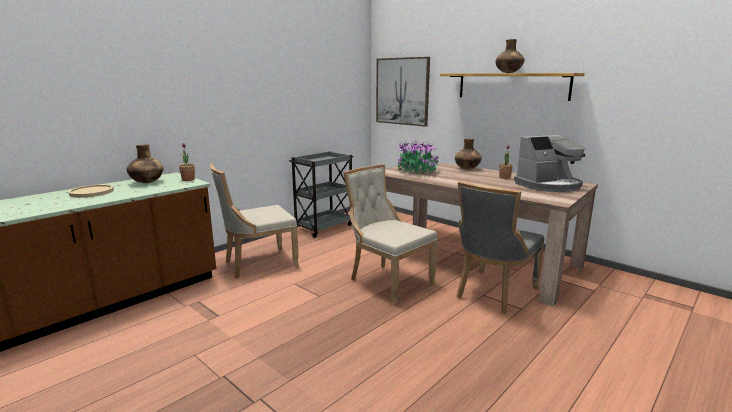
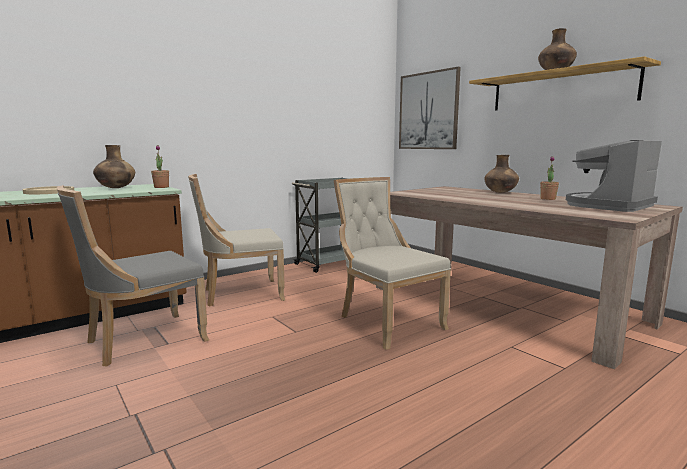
camera: 10 degrees right, 5 degrees down
potted plant [396,141,439,174] -> none
grey chair [456,181,544,314] -> grey chair moved to [57,185,209,367]
coffee machine [514,135,585,192] -> coffee machine turned 150 degrees clockwise [566,140,662,212]

